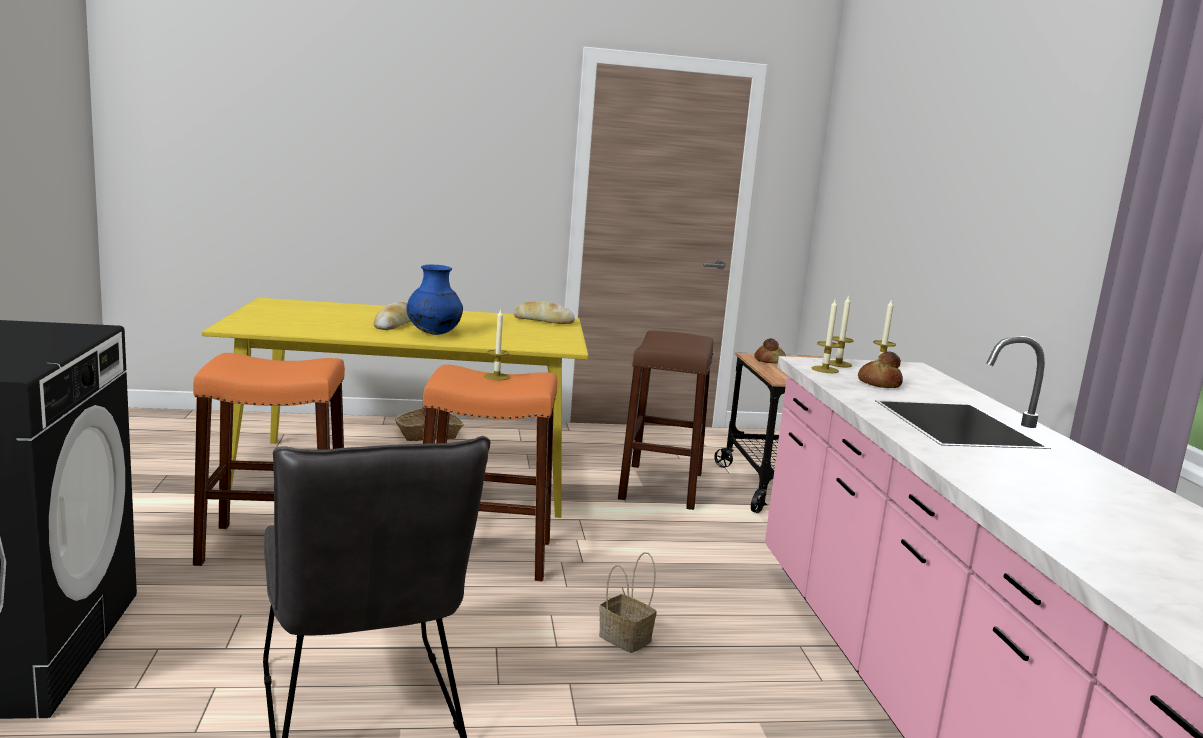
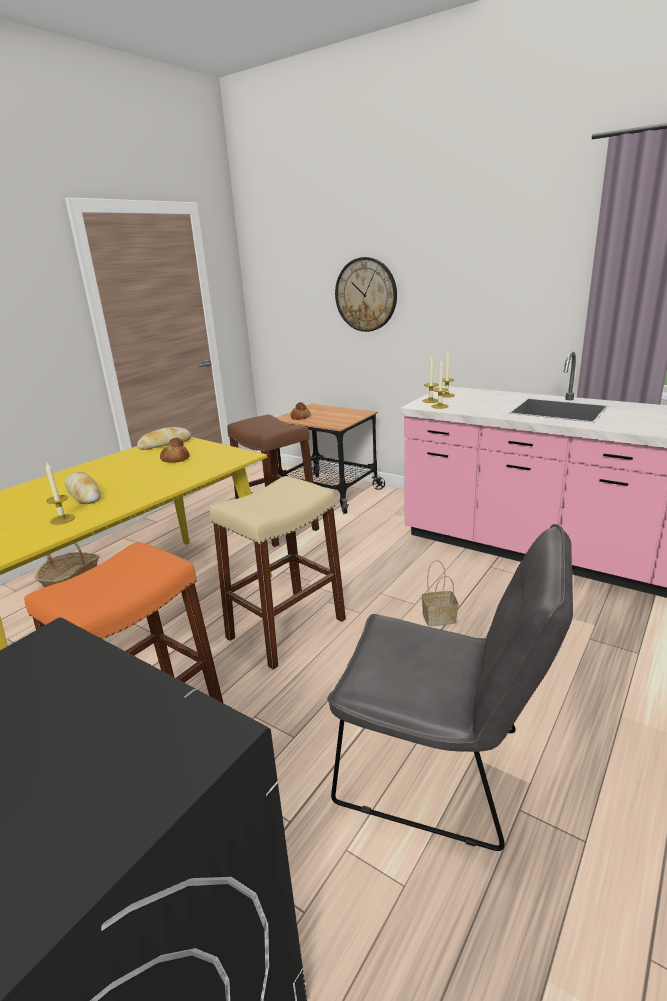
camera: 45 degrees left, 10 degrees up
blue vase [406,264,463,335] -> none
orange stool [423,364,557,581] -> beige stool [210,476,346,670]
candle [484,309,510,380] -> candle moved to [45,461,75,525]
bread [858,351,903,388] -> bread moved to [160,438,189,463]
none -> wall clock [335,257,397,332]

